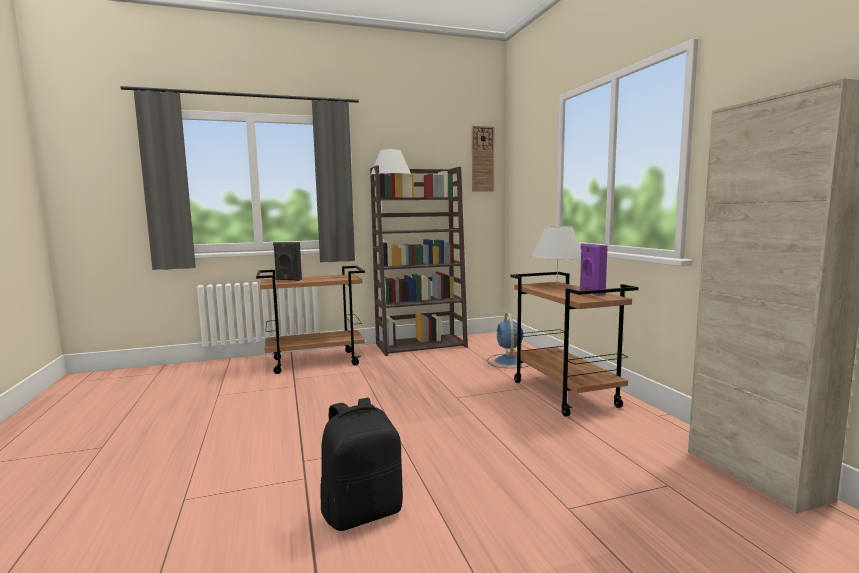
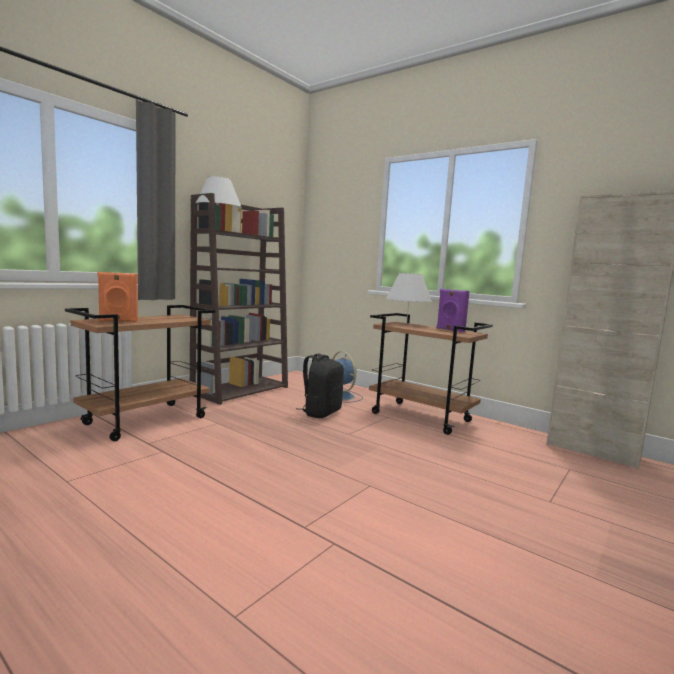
camera: 35 degrees left, 0 degrees up
black speaker [273,242,302,281] -> orange speaker [97,272,138,322]
black backpack [320,398,403,531] -> black backpack moved to [296,353,344,418]
wall clock [472,126,494,191] -> none

